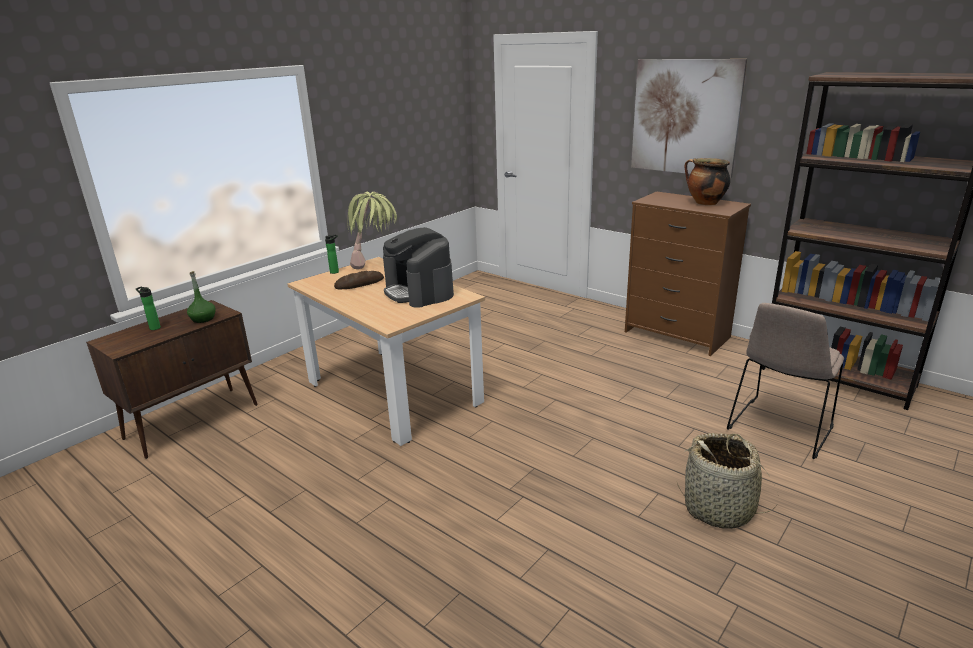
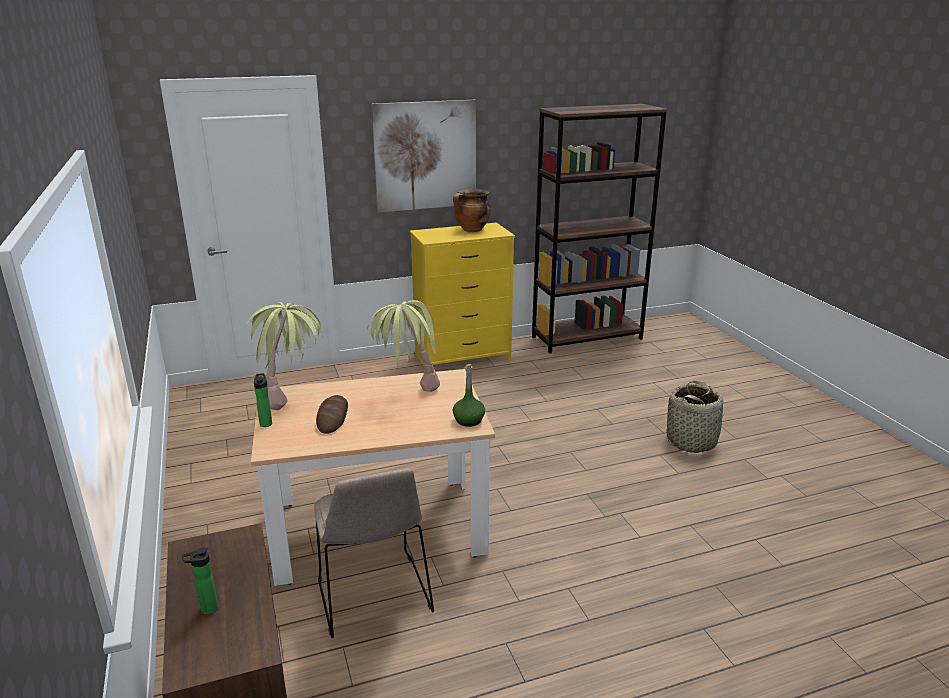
camera: 60 degrees left, 0 degrees up
green bottle [187,271,216,323] -> green bottle moved to [453,364,485,427]
coffee machine [383,227,454,308] -> potted plant [367,300,440,392]
brown dresser [625,191,751,356] -> yellow dresser [410,223,515,366]
beige chair [727,303,844,459] -> beige chair moved to [314,468,434,638]

